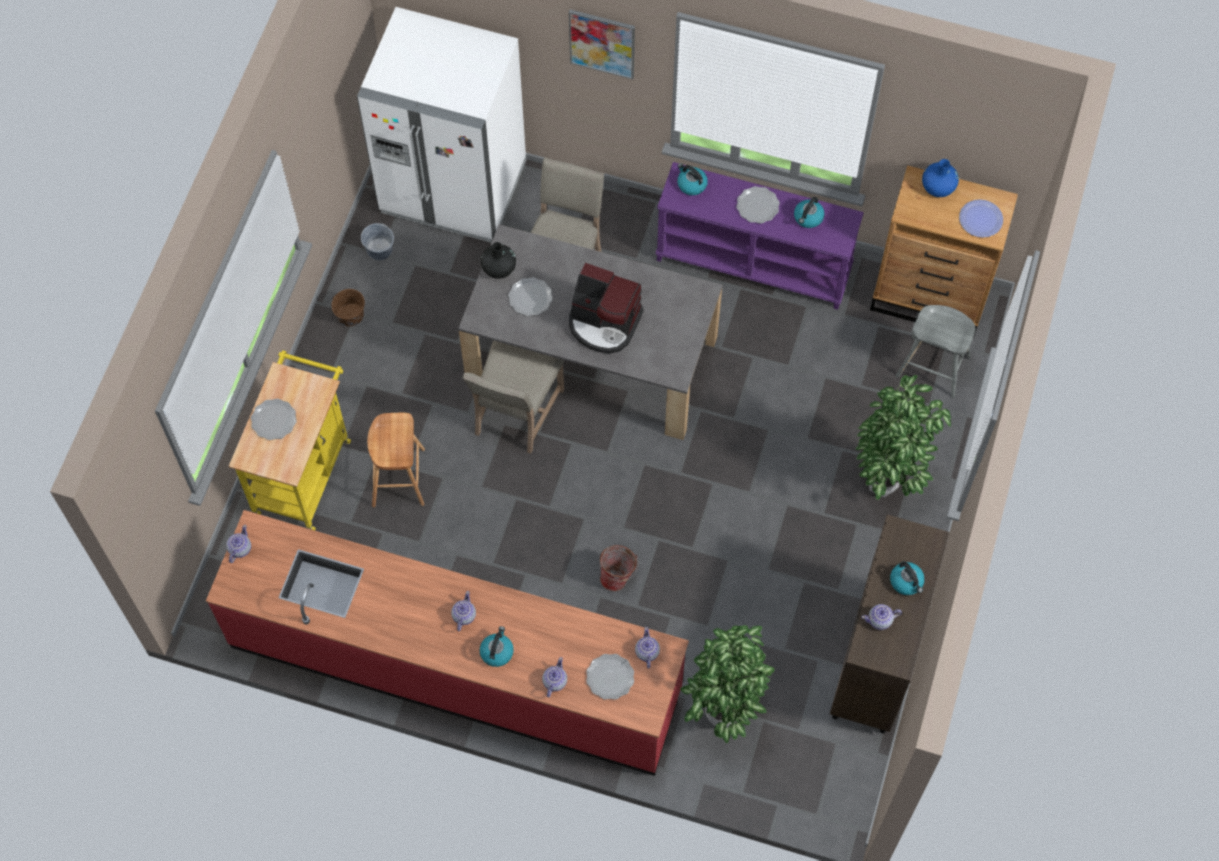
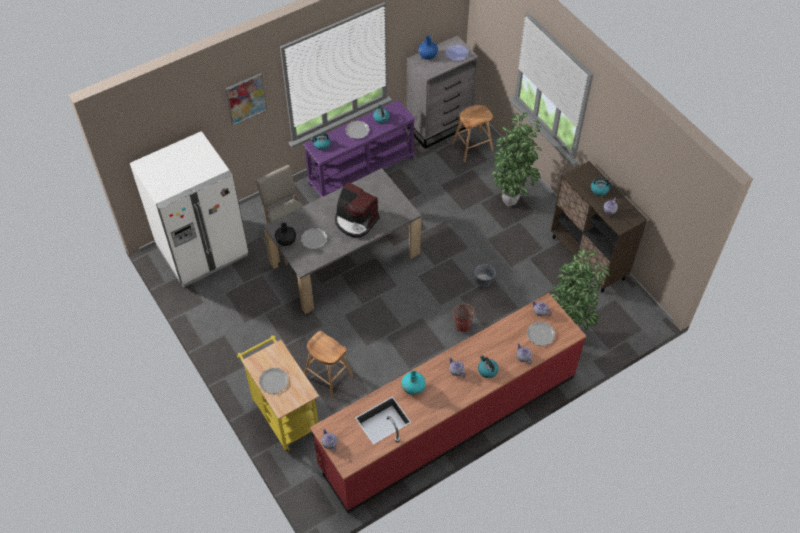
camera: 50 degrees left, 10 degrees down
brown bucket [332,289,365,326] -> none
grey bucket [361,223,394,260] -> grey bucket moved to [474,264,495,287]
beige chair [462,340,564,454] -> none
coffee machine [569,263,644,353] -> coffee machine turned 60 degrees clockwise [335,182,380,238]
brown dresser [870,166,1018,338] -> grey dresser [407,36,478,149]
grey stool [896,305,975,398] -> brown stool [451,105,493,162]
none -> turquoise vase [402,371,426,395]

